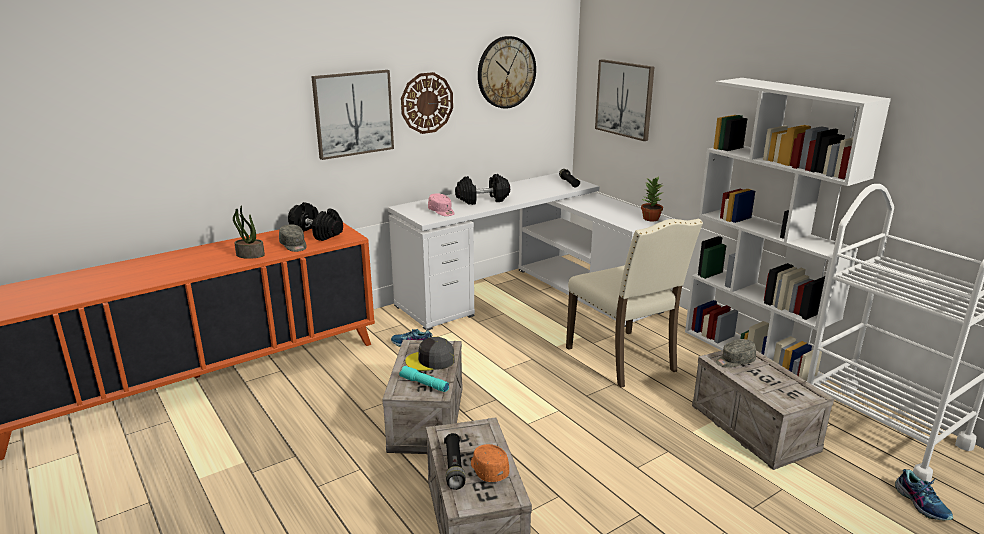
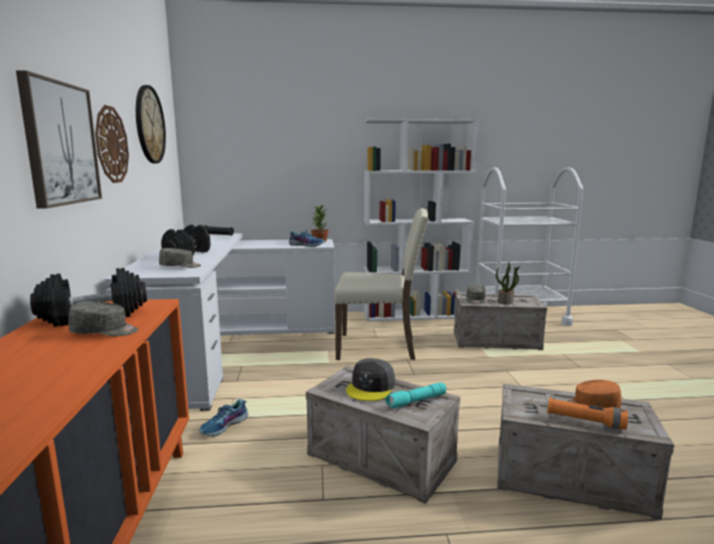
camera: 60 degrees left, 10 degrees down
potted plant [233,205,265,259] -> potted plant moved to [496,262,520,304]
pink cap [428,193,455,216] -> grey cap [159,248,201,268]
black flashlight [444,433,466,490] -> orange flashlight [547,397,628,430]
picture [595,59,654,141] -> none
shoe [895,469,953,520] -> shoe moved to [289,230,325,247]

